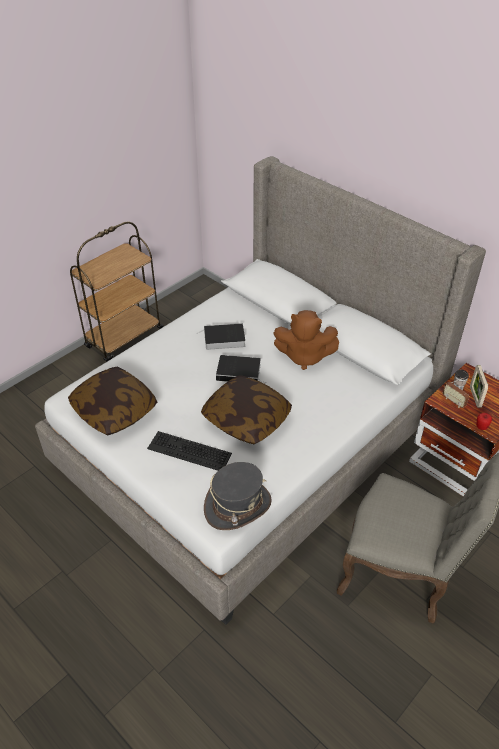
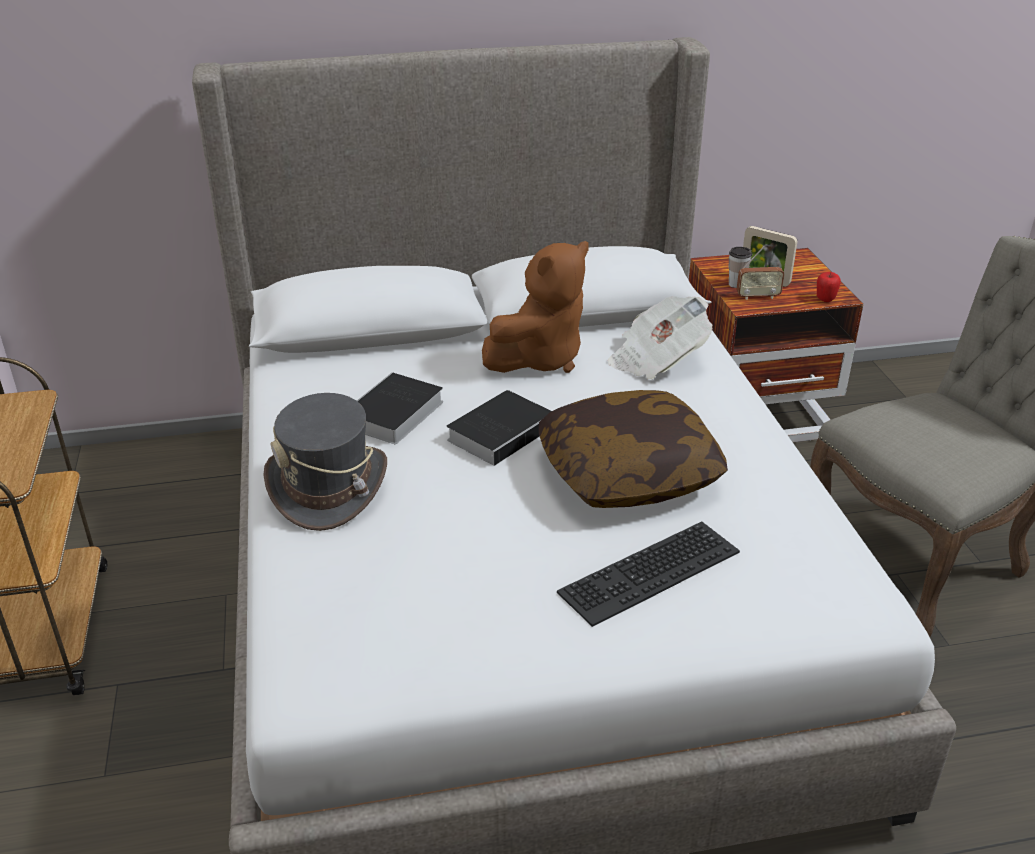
camera: 55 degrees left, 10 degrees down
pillow [68,367,157,435] -> none
grey hat [204,462,272,530] -> grey hat moved to [263,393,387,531]
none -> newspaper [608,296,712,379]

